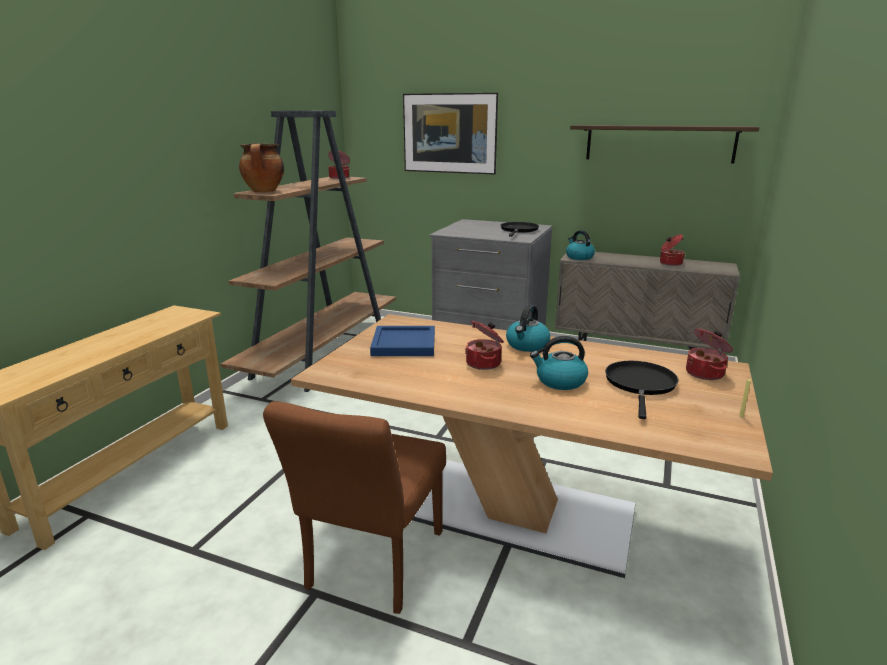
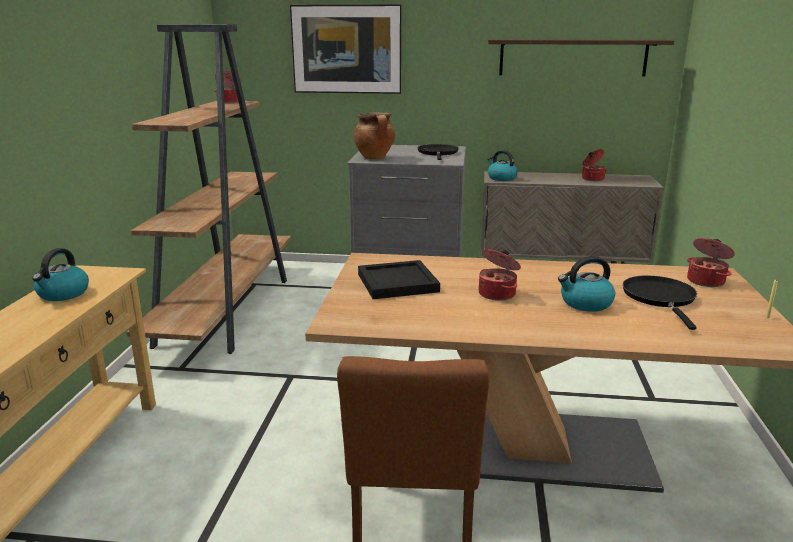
camera: 15 degrees left, 0 degrees up
cooking pot [239,143,284,192] -> cooking pot moved to [354,112,395,159]
blue tray [370,326,435,356] -> black tray [358,260,440,299]
kettle [506,305,550,352] -> kettle moved to [32,248,89,301]

